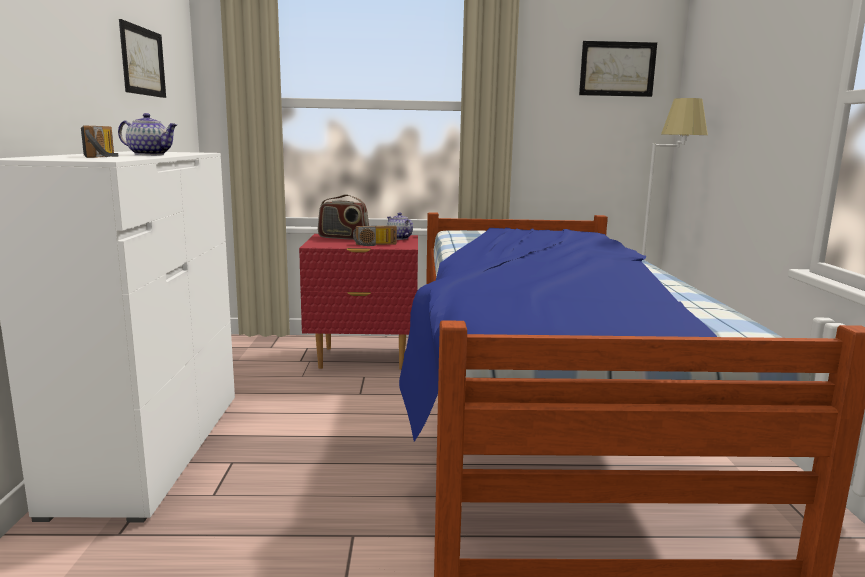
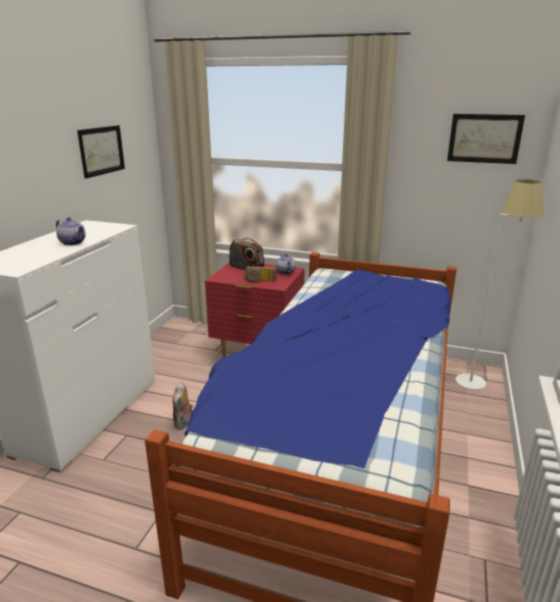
camera: 20 degrees right, 10 degrees up
radio [81,126,118,158] -> none
none -> plush toy [173,382,193,430]

